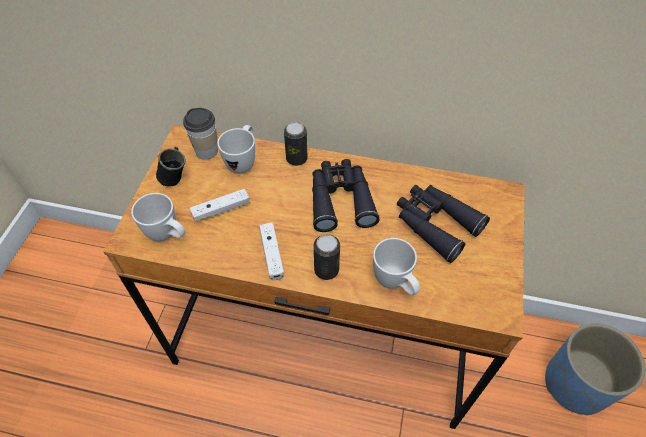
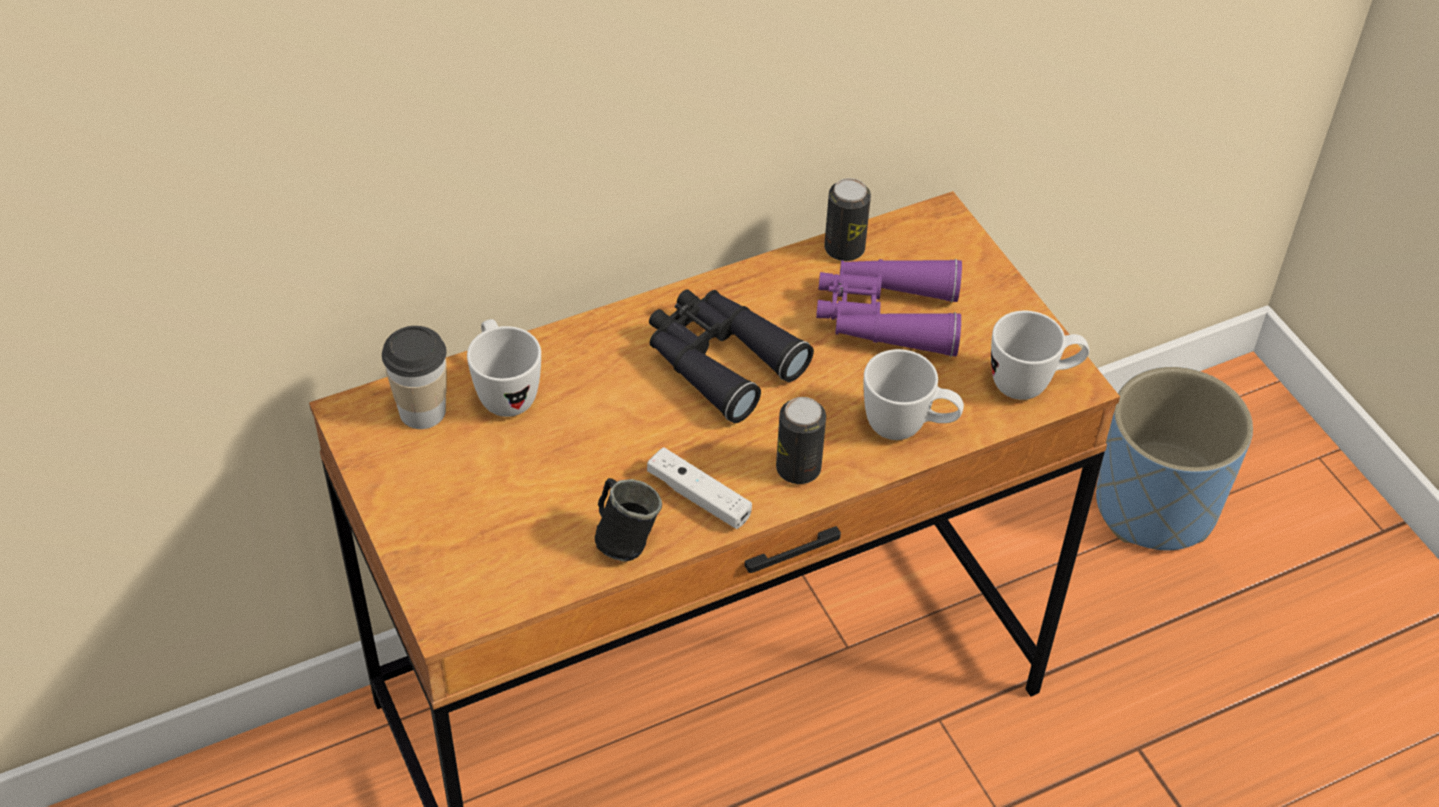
camera: 40 degrees left, 5 degrees down
white mug [131,193,186,241] -> white mug moved to [991,311,1089,400]
black mug [156,147,186,186] -> black mug moved to [595,478,662,561]
white game controller [190,189,249,221] -> none
can [284,122,308,166] -> can moved to [824,178,871,261]
black binoculars [397,185,490,263] -> purple binoculars [816,259,962,357]

